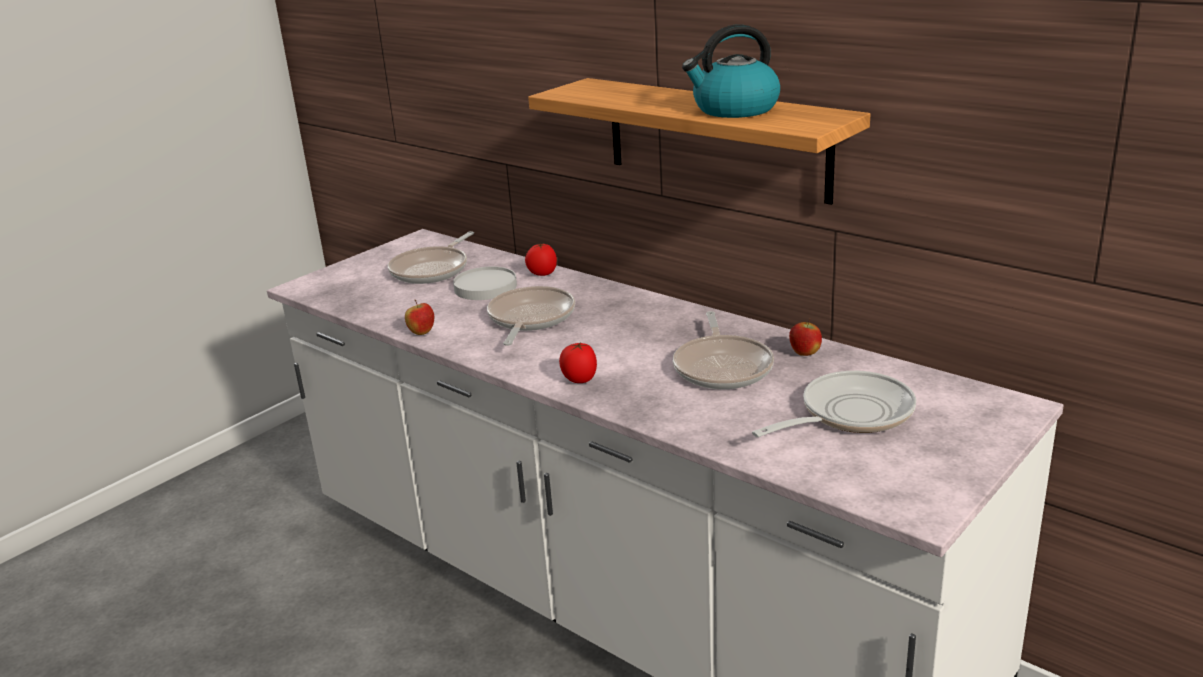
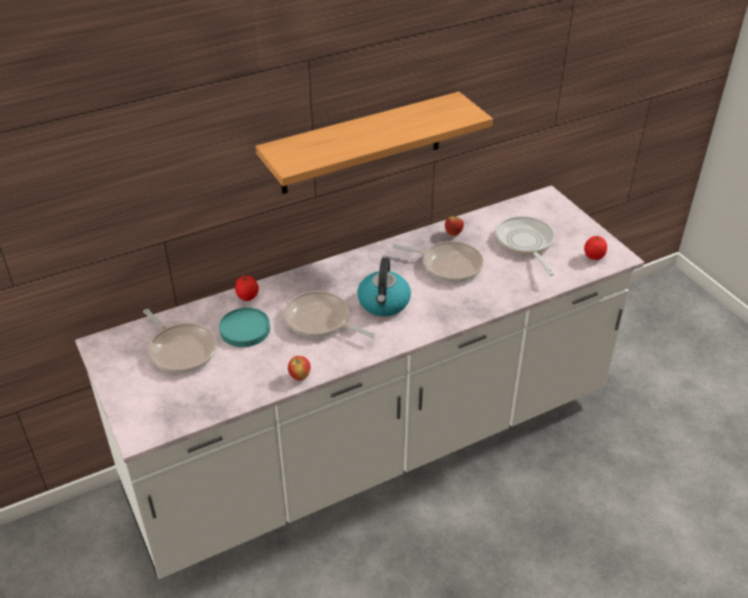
camera: 70 degrees left, 15 degrees up
white plate [453,266,517,300] -> turquoise plate [219,308,270,347]
tomato [559,342,597,383] -> tomato moved to [584,235,607,260]
kettle [682,24,780,118] -> kettle moved to [357,258,411,316]

